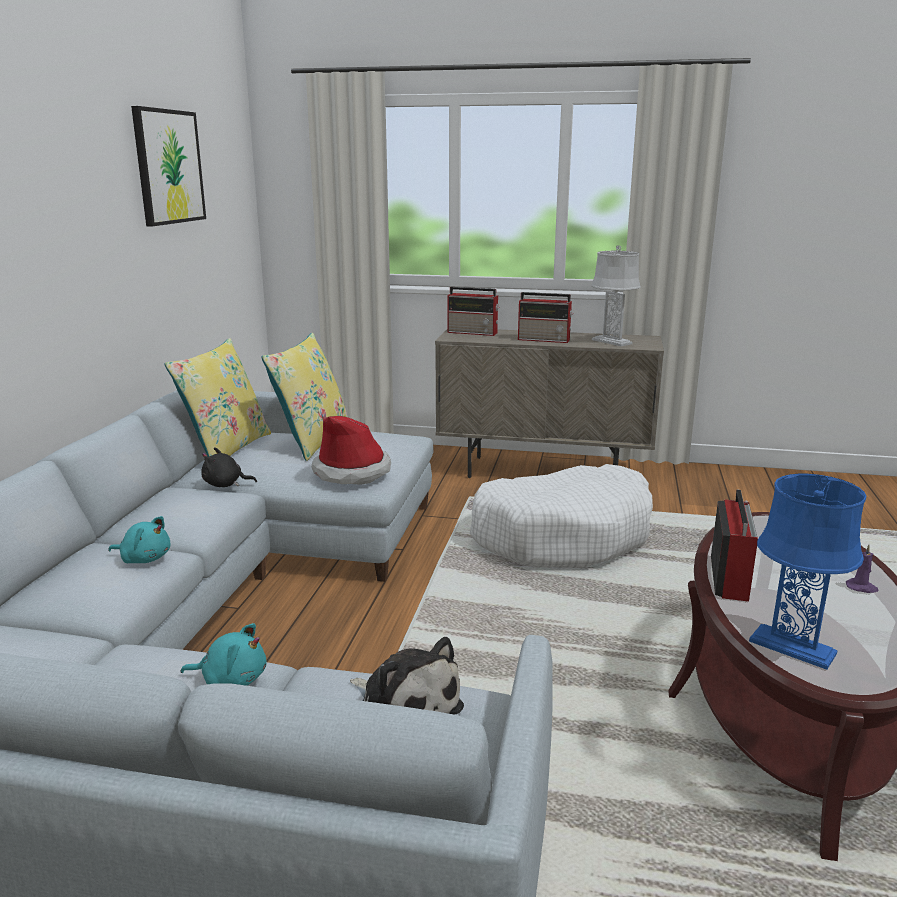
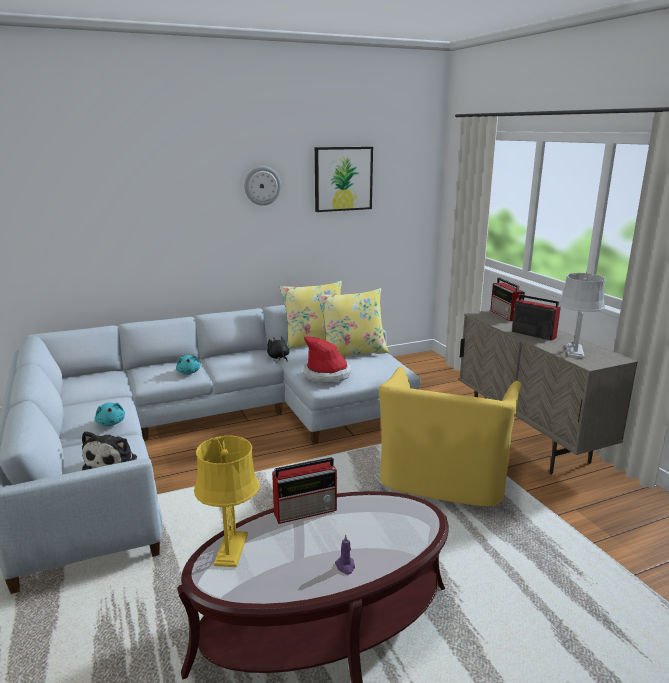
camera: 55 degrees right, 0 degrees up
white dog bed [470,464,653,568] -> yellow armchair [379,366,521,506]
radio [518,292,574,343] -> radio turned 150 degrees clockwise [512,294,561,341]
blue table lamp [749,474,866,670] -> yellow table lamp [194,435,260,567]
none -> wall clock [244,166,281,206]

